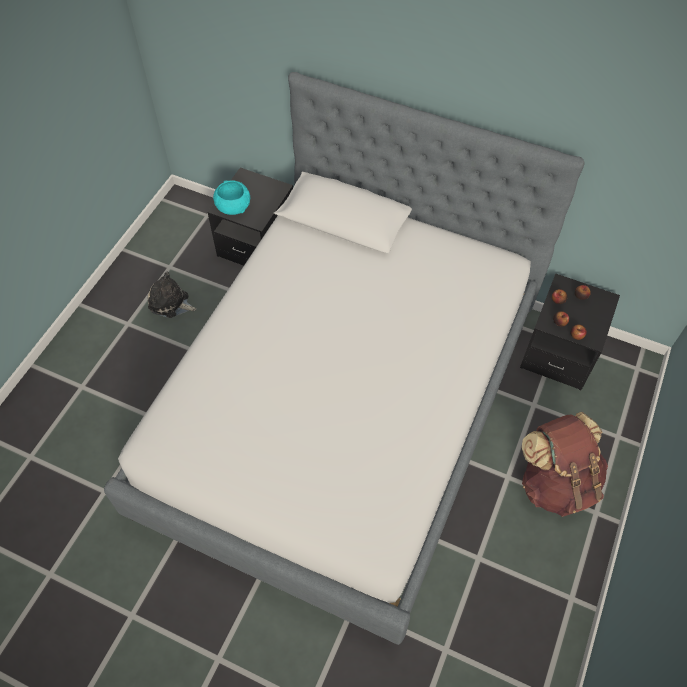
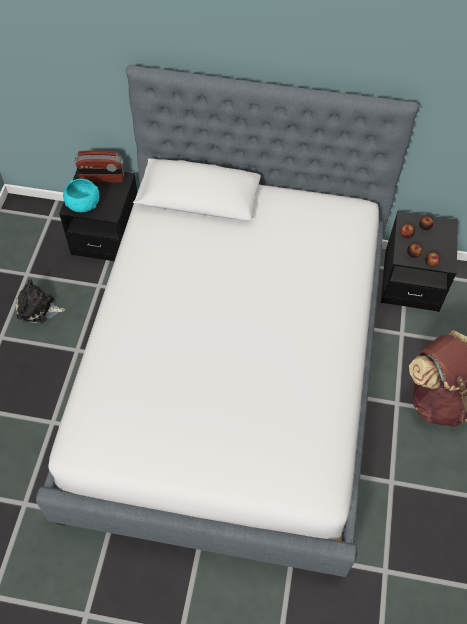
camera: 15 degrees left, 0 degrees up
none -> radio [74,150,124,183]

